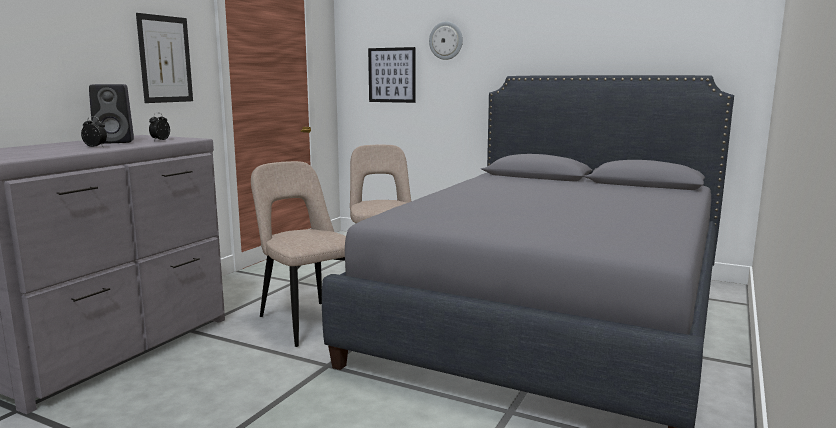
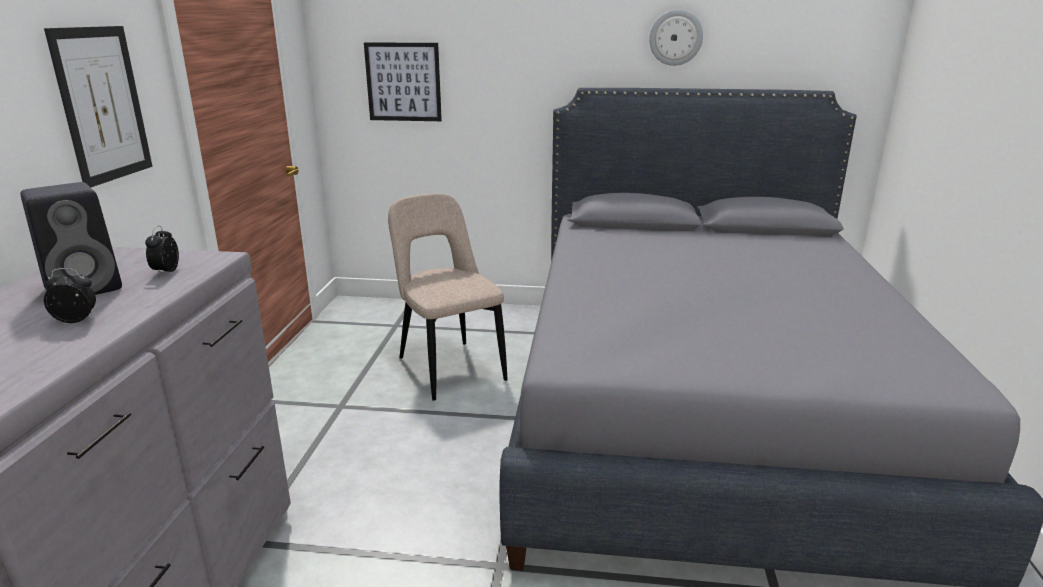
camera: 20 degrees left, 10 degrees up
beige chair [251,161,346,347] -> none
wall clock [429,21,463,60] -> wall clock moved to [649,10,703,66]

